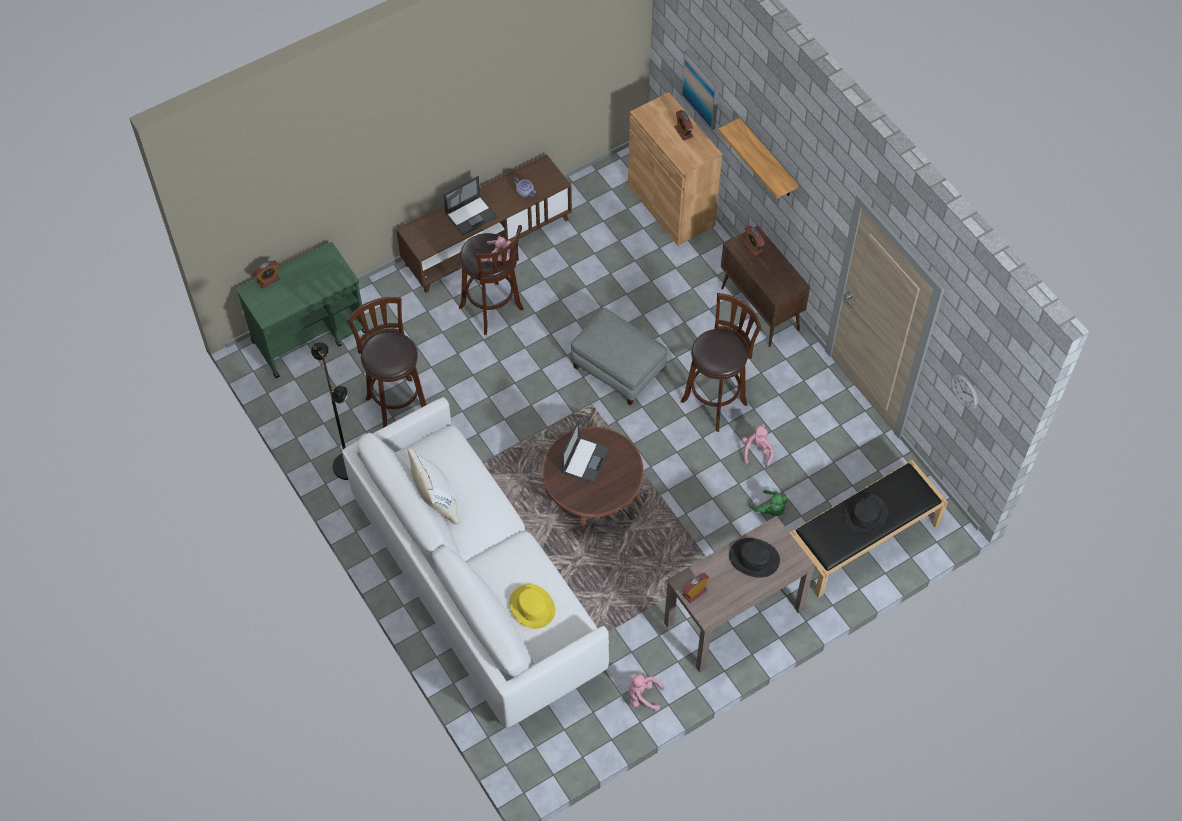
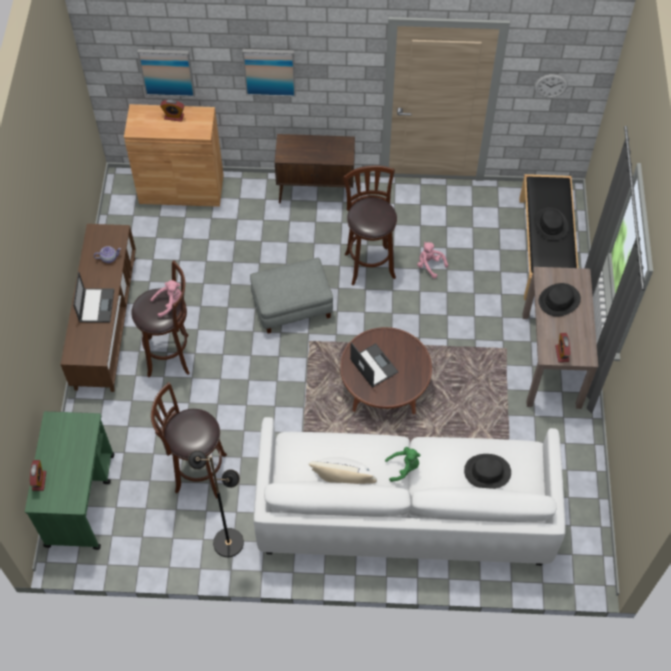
camera: 55 degrees left, 0 degrees up
yellow hat [509,584,555,629] -> black hat [464,454,511,489]
pink plush toy [628,674,664,711] -> none
shelf [718,118,799,199] -> picture [242,49,296,97]
alarm clock [743,226,765,256] -> none
green plush toy [749,490,788,516] -> green plush toy moved to [385,447,420,482]

